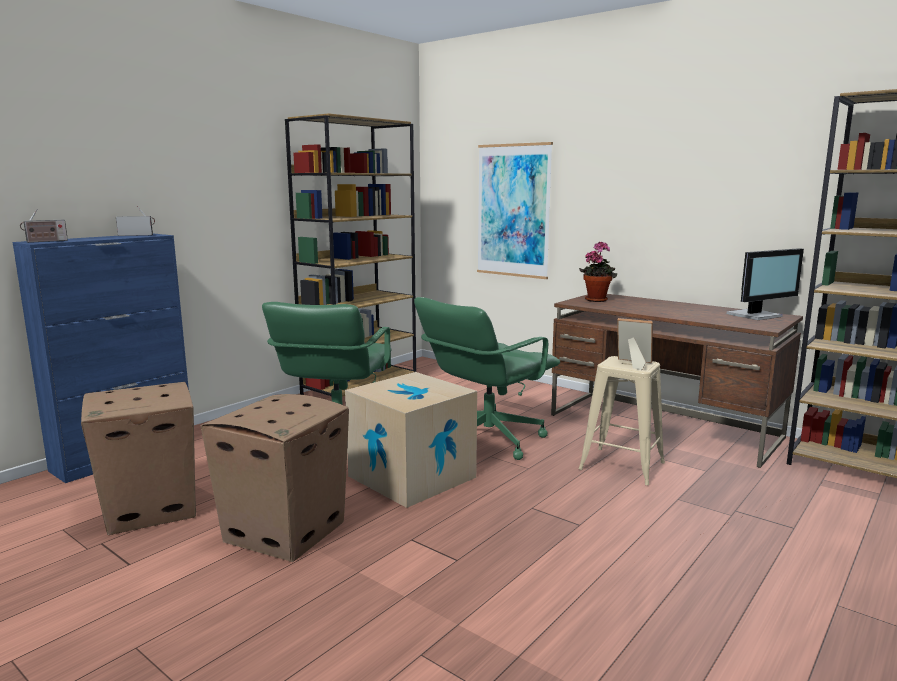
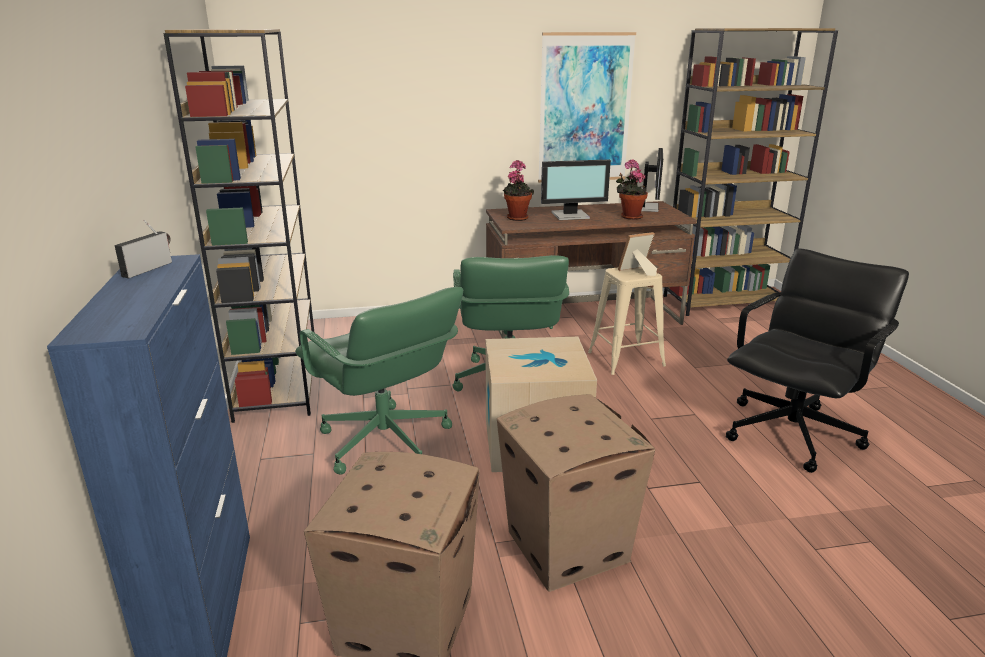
camera: 50 degrees left, 10 degrees up
radio [20,209,68,243] -> none
picture [477,142,553,279] -> picture moved to [538,32,636,183]
none -> monitor [541,159,611,220]
none -> potted plant [616,159,648,220]
none -> black office chair [726,248,909,473]

